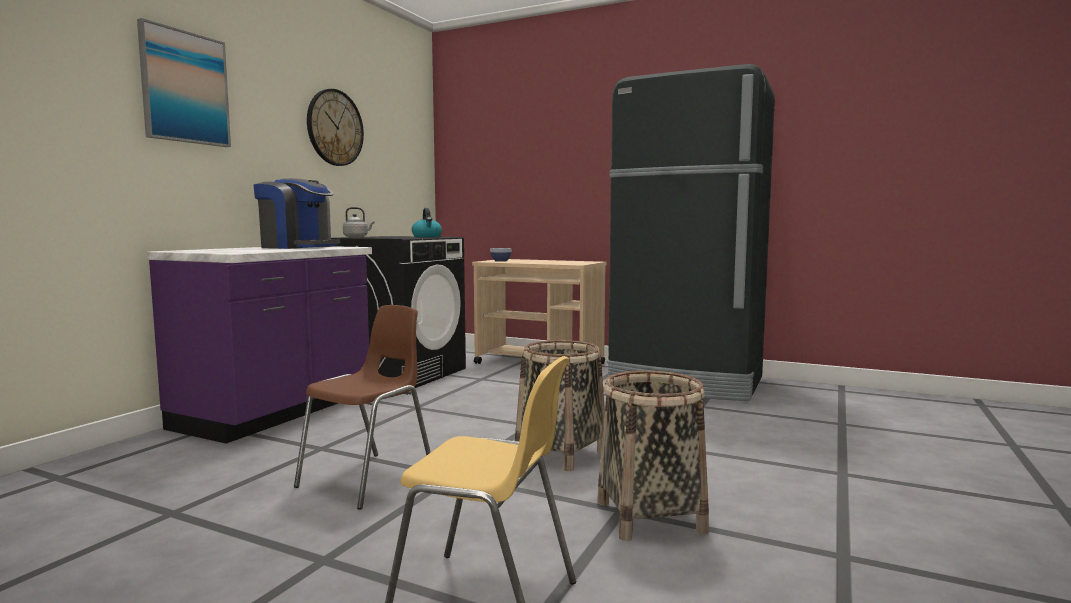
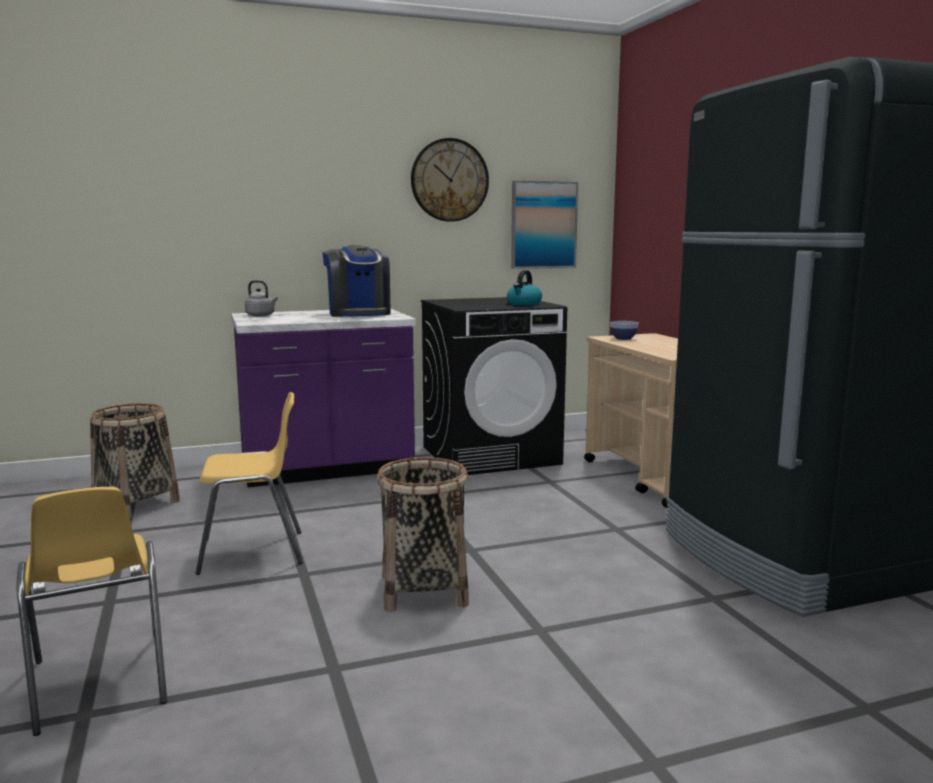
camera: 45 degrees right, 5 degrees up
picture [137,18,231,147] -> picture moved to [511,181,578,269]
brown chair [294,305,431,510] -> yellow chair [195,392,303,575]
grey kettle [343,207,375,238] -> grey kettle moved to [245,280,278,317]
basket [597,371,709,541] -> basket moved to [90,403,180,518]

